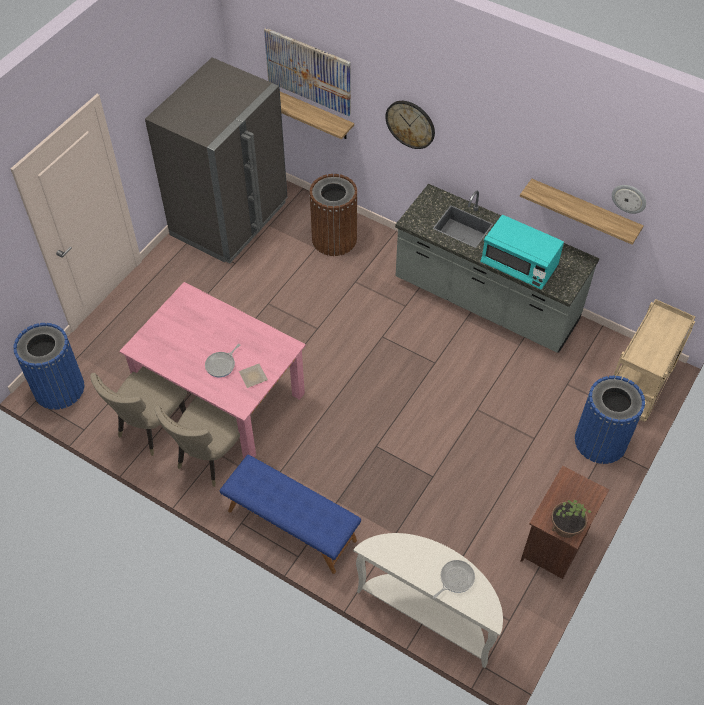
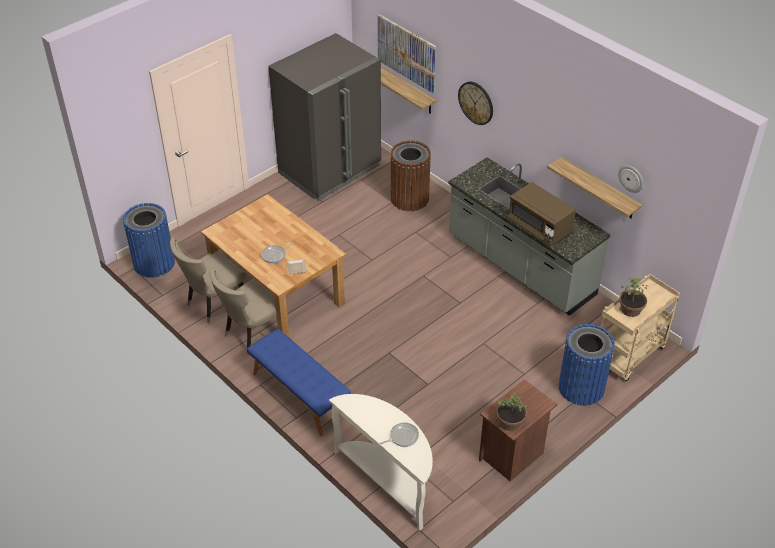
camera: 15 degrees right, 10 degrees down
pink dining table [119,282,306,458] -> brown dining table [201,194,346,338]
turquoise microwave [480,215,564,290] -> brown microwave [508,182,576,247]
none -> potted plant [619,278,648,317]

